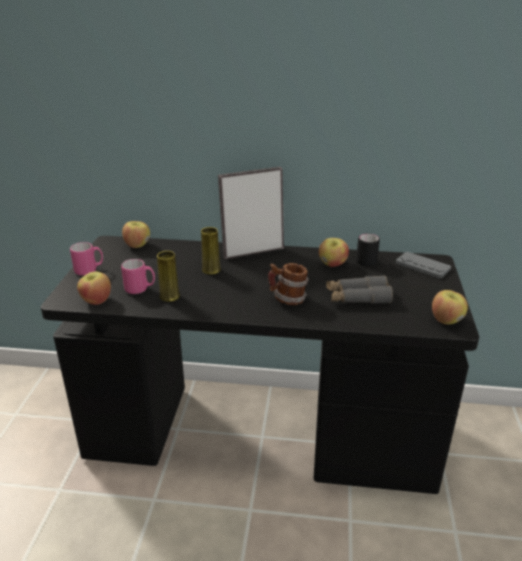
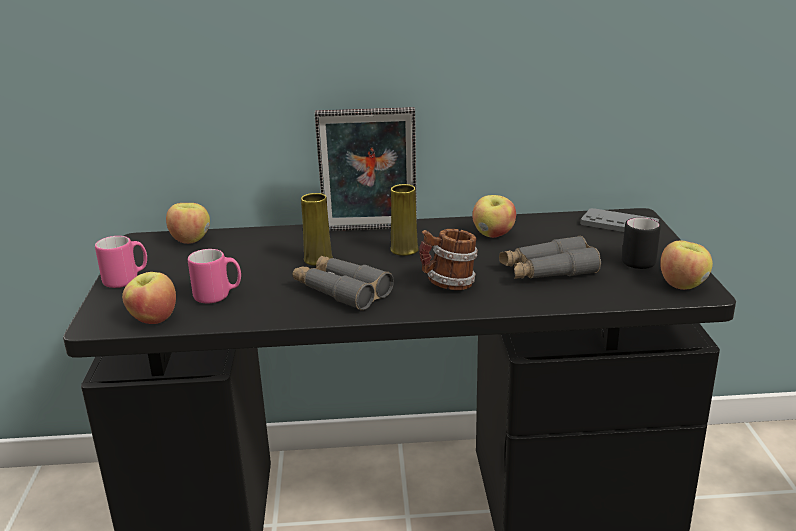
camera: 10 degrees left, 5 degrees down
yellow vase [157,251,180,302] -> yellow vase moved to [390,184,419,256]
picture frame [218,167,284,259] -> picture frame turned 150 degrees counterclockwise [315,107,417,231]
black mug [356,233,380,266] -> black mug moved to [622,217,661,269]
none -> grey binoculars [292,256,394,310]

